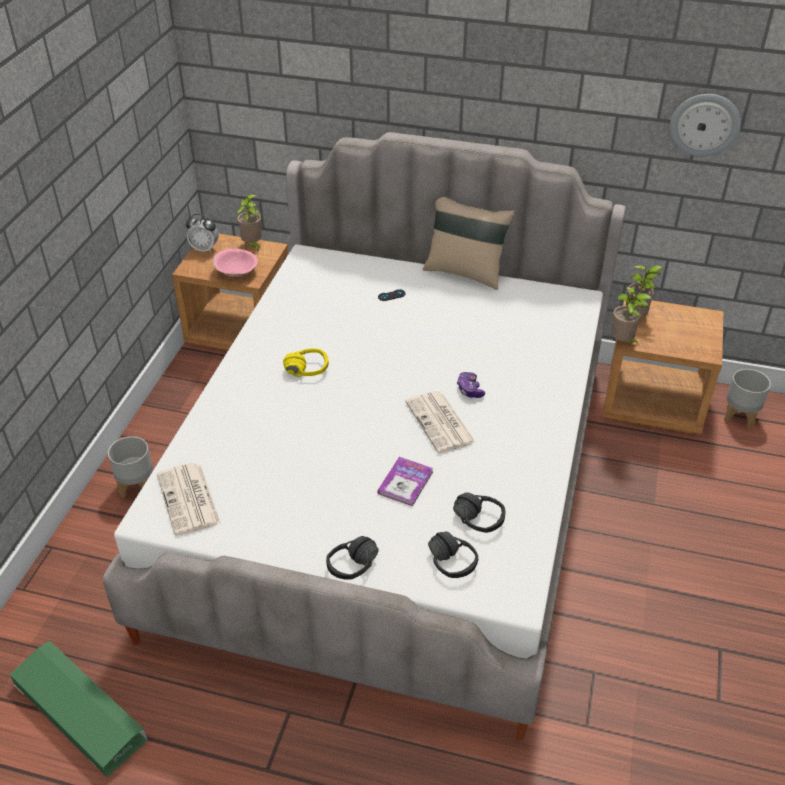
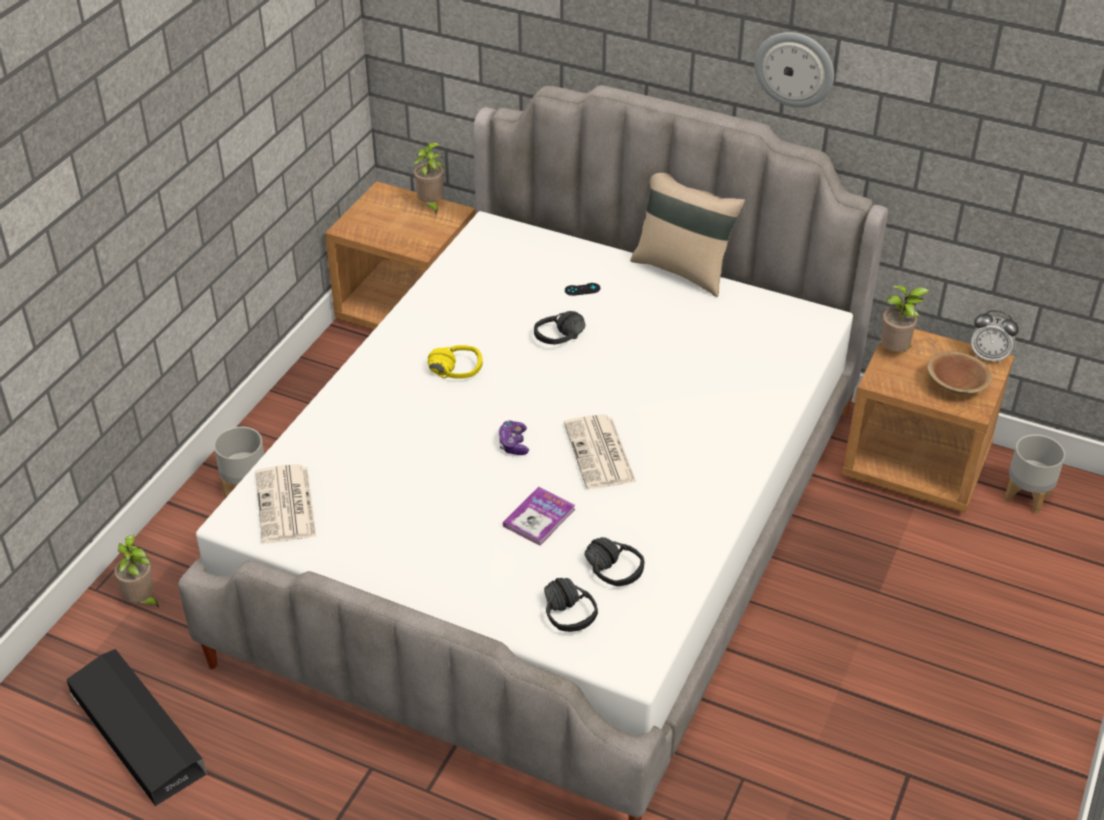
camera: 10 degrees right, 0 degrees up
green storage box [10,641,148,777] -> black storage box [66,649,207,806]
alarm clock [186,214,218,253] -> alarm clock moved to [971,310,1019,364]
pink bowl [212,249,258,277] -> none
black headphones [326,536,379,580] -> black headphones moved to [534,311,585,345]
game controller [457,372,485,398] -> game controller moved to [498,421,529,455]
potted plant [611,287,652,345] -> potted plant moved to [114,535,159,608]
wall clock [670,94,741,157] -> wall clock moved to [754,32,834,108]
none -> brown bowl [927,351,992,394]

